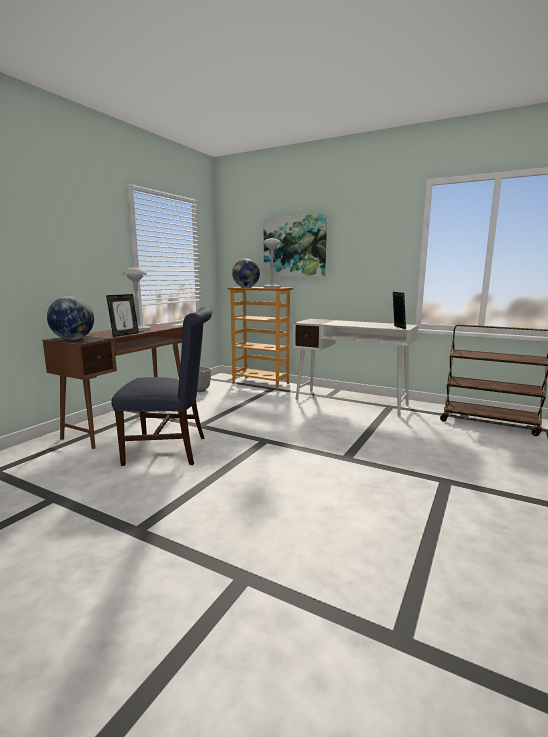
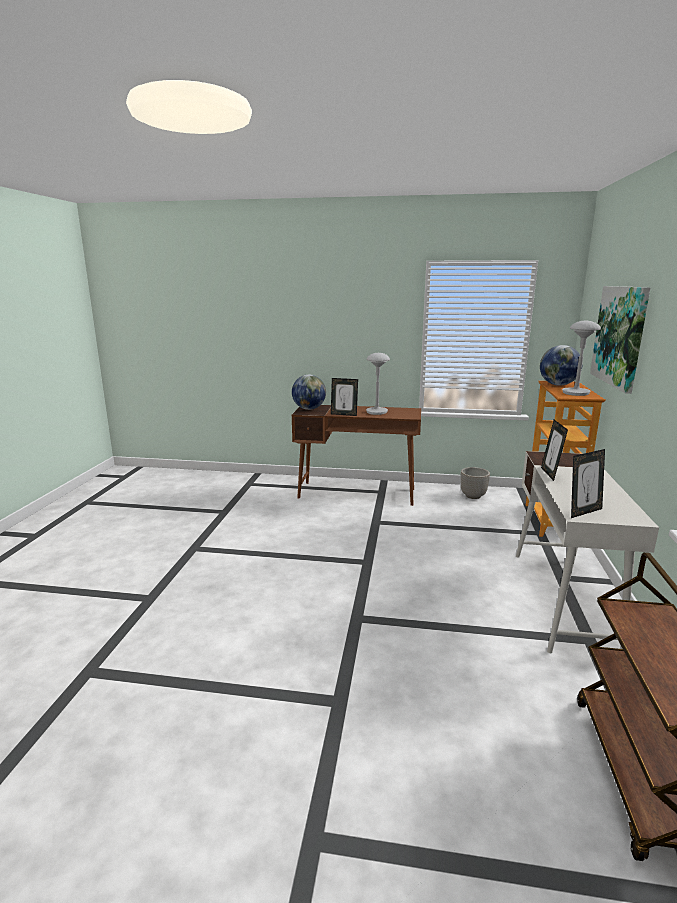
camera: 70 degrees right, 5 degrees up
blue chair [111,307,212,466] -> none
none -> picture frame [541,420,568,481]

